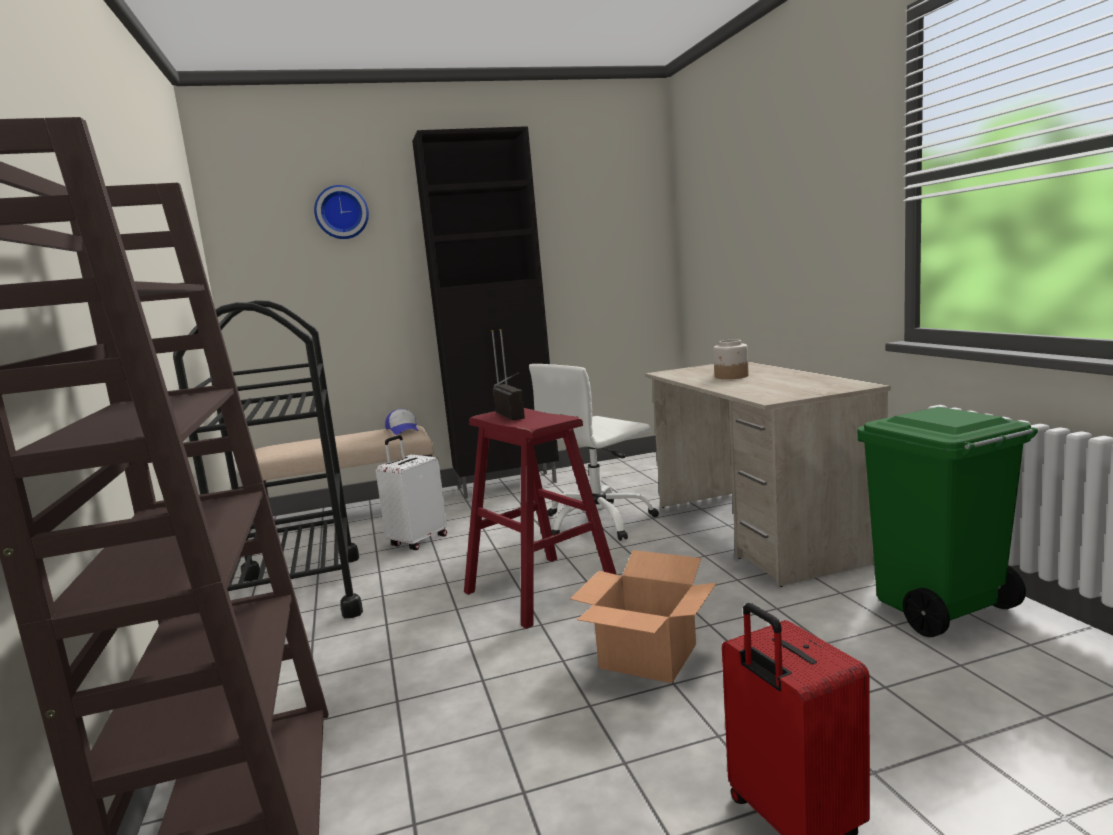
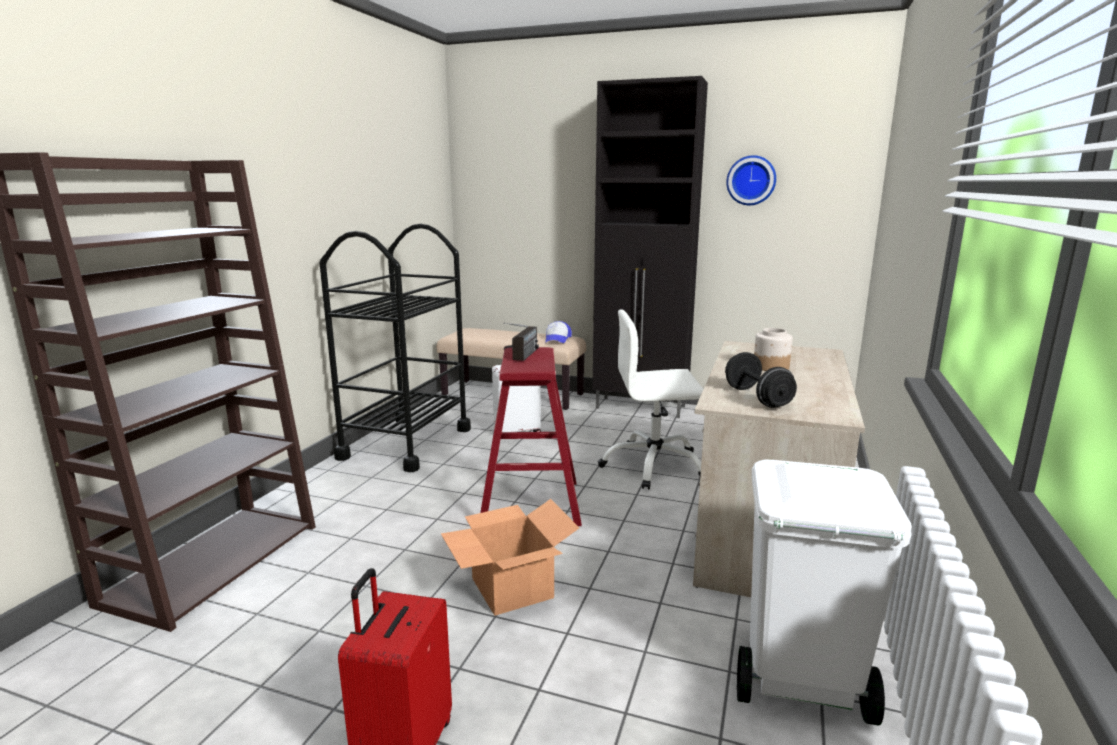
camera: 35 degrees right, 5 degrees up
wall clock [314,185,369,239] -> wall clock moved to [726,155,776,205]
green trash can [857,407,1038,637] -> white trash can [737,460,912,726]
none -> black dumbbell [725,352,797,408]

